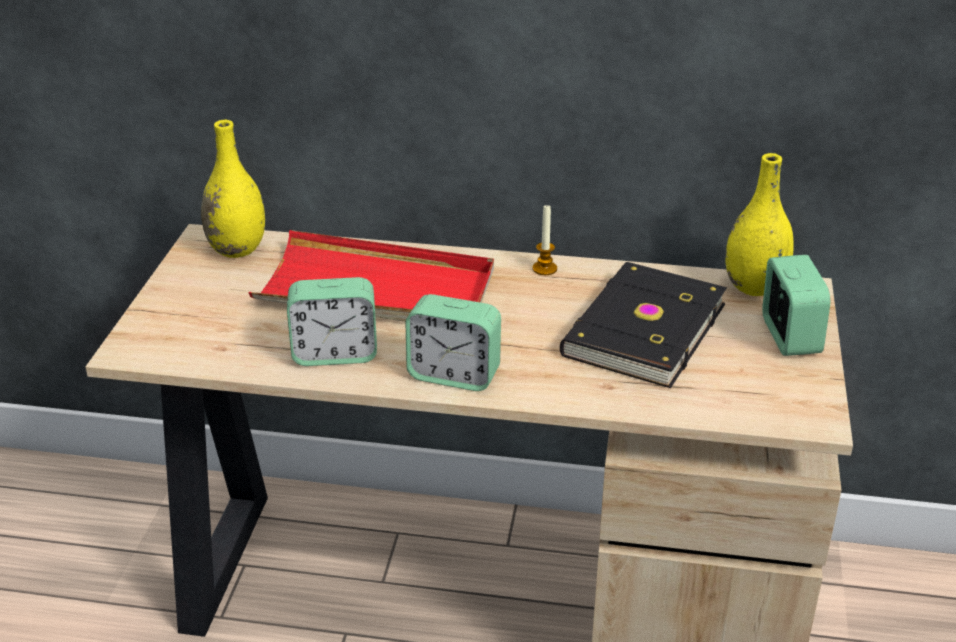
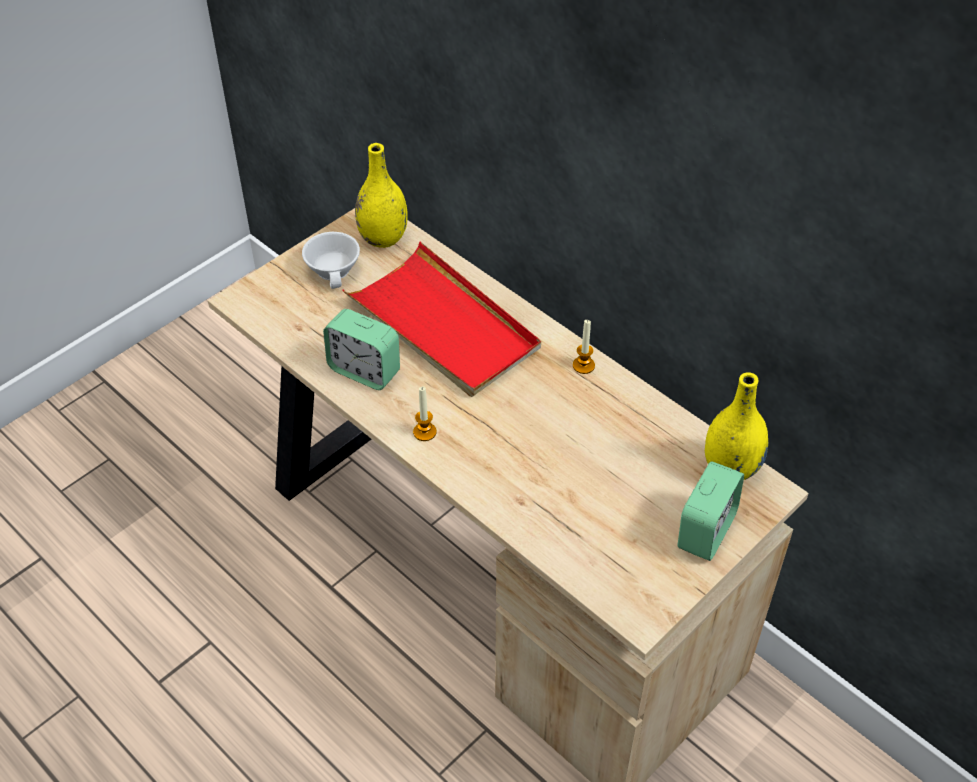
camera: 35 degrees right, 15 degrees up
alarm clock [406,294,501,391] -> candle [413,386,436,441]
black book [560,262,727,388] -> none
none -> white cup [302,232,360,289]

